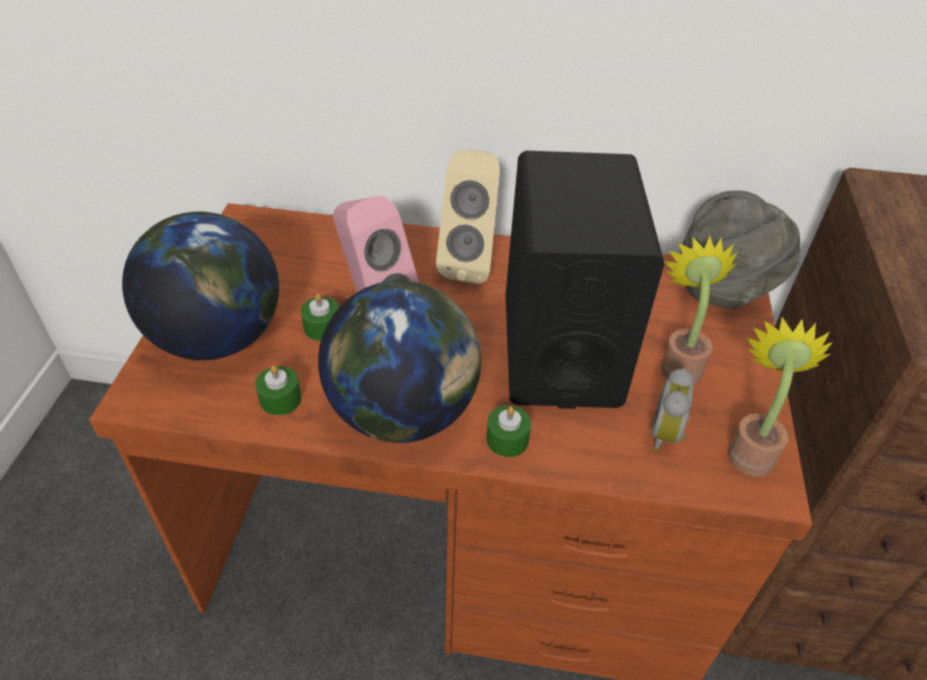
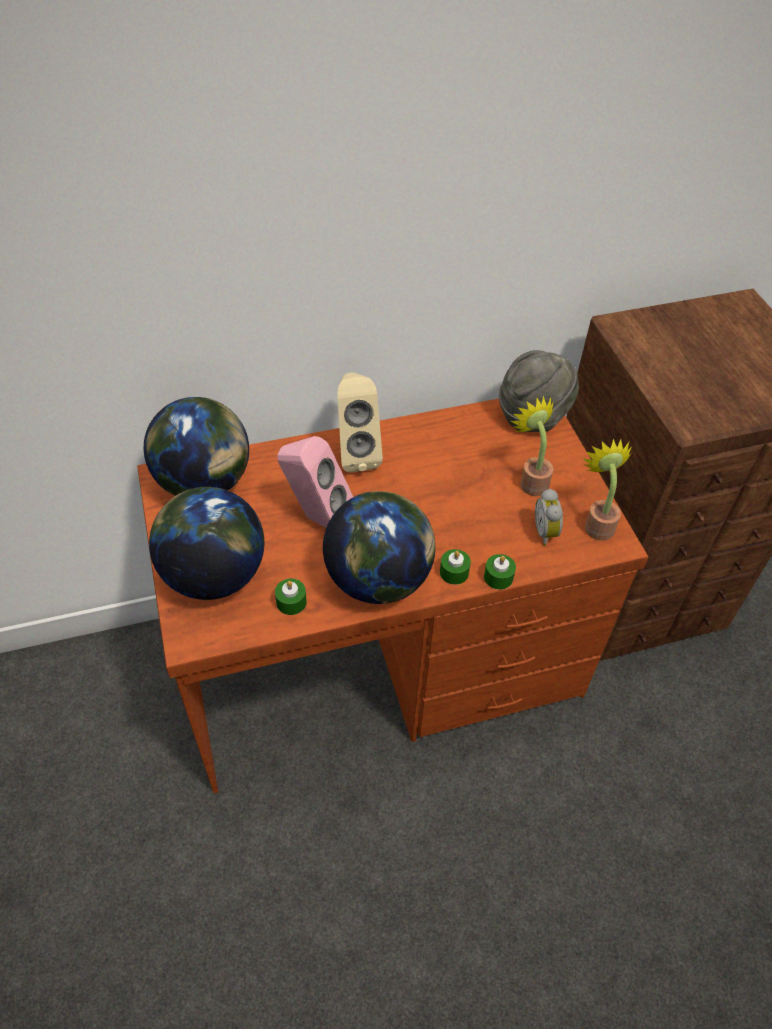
camera: 25 degrees left, 5 degrees up
green candle [301,294,339,341] -> green candle moved to [484,554,516,590]
black speaker [505,151,665,409] -> none
none -> globe [144,397,249,496]

